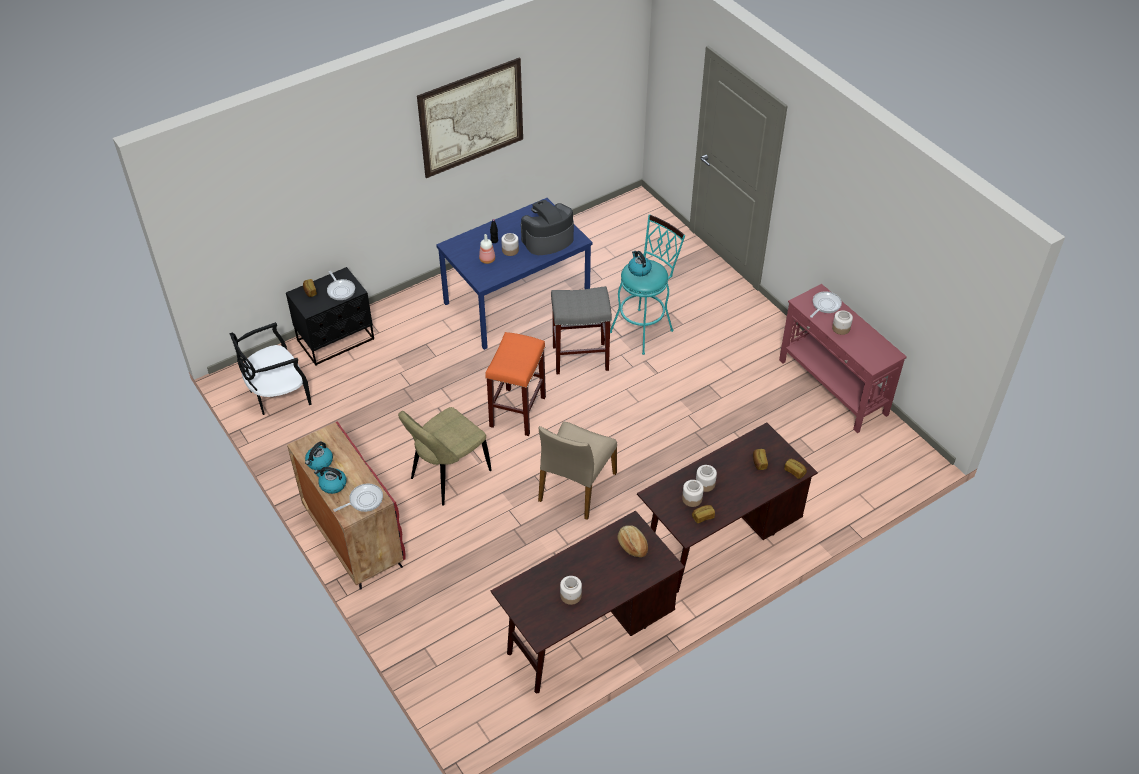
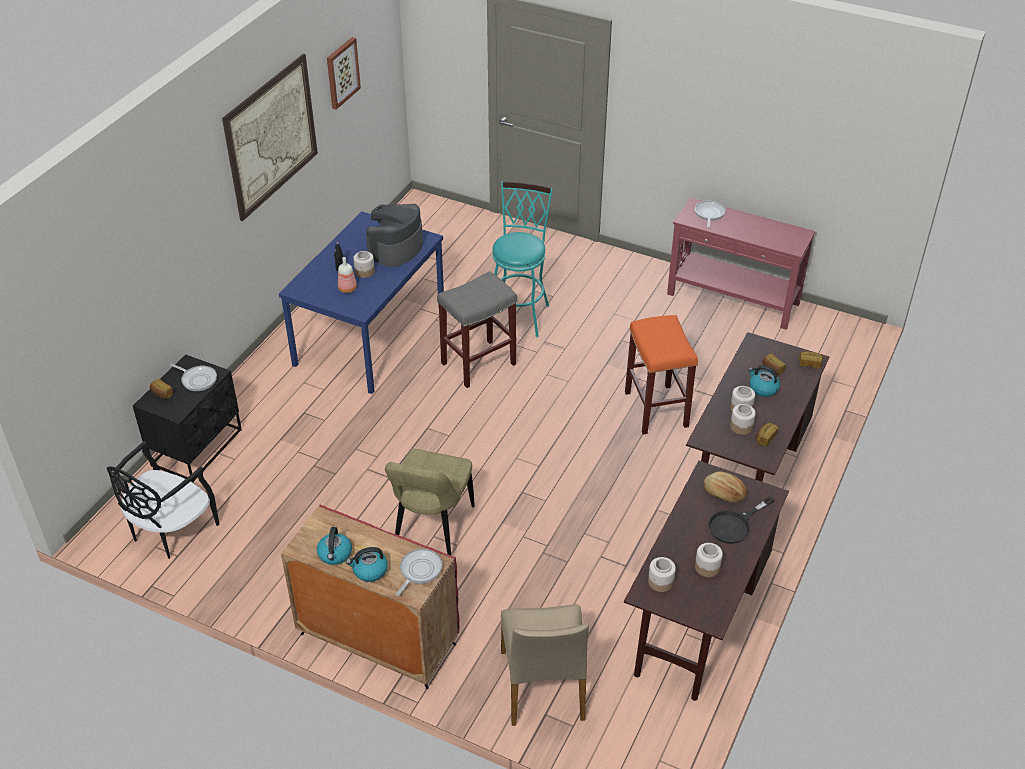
camera: 30 degrees left, 5 degrees down
orange stool [485,332,546,436] -> orange stool moved to [625,315,698,435]
beige chair [538,422,617,520] -> beige chair moved to [501,605,589,726]
kettle [628,251,652,276] -> kettle moved to [748,365,780,397]
jar [832,311,853,335] -> jar moved to [648,557,676,592]
none -> picture [327,37,361,110]
none -> black frying pan [708,496,775,544]

